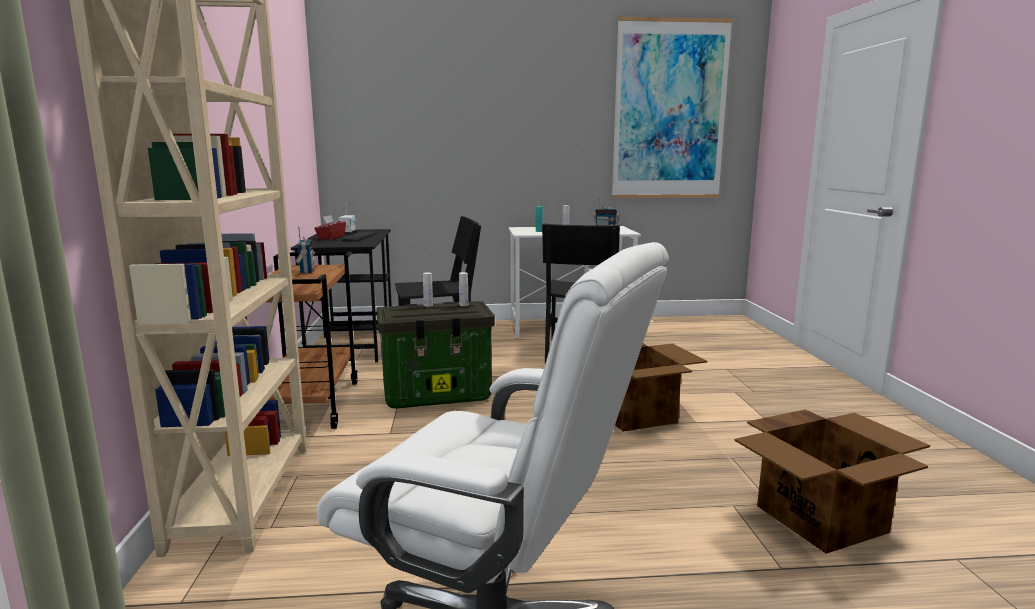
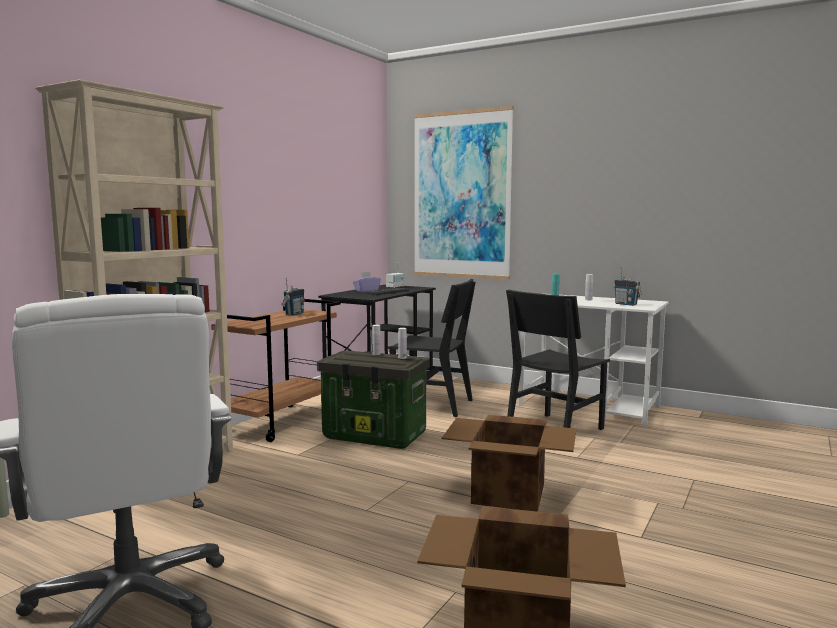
camera: 35 degrees right, 5 degrees down
red tissue box [314,215,346,240] -> purple tissue box [353,272,381,292]
picture [611,17,733,198] -> picture moved to [414,106,514,280]

